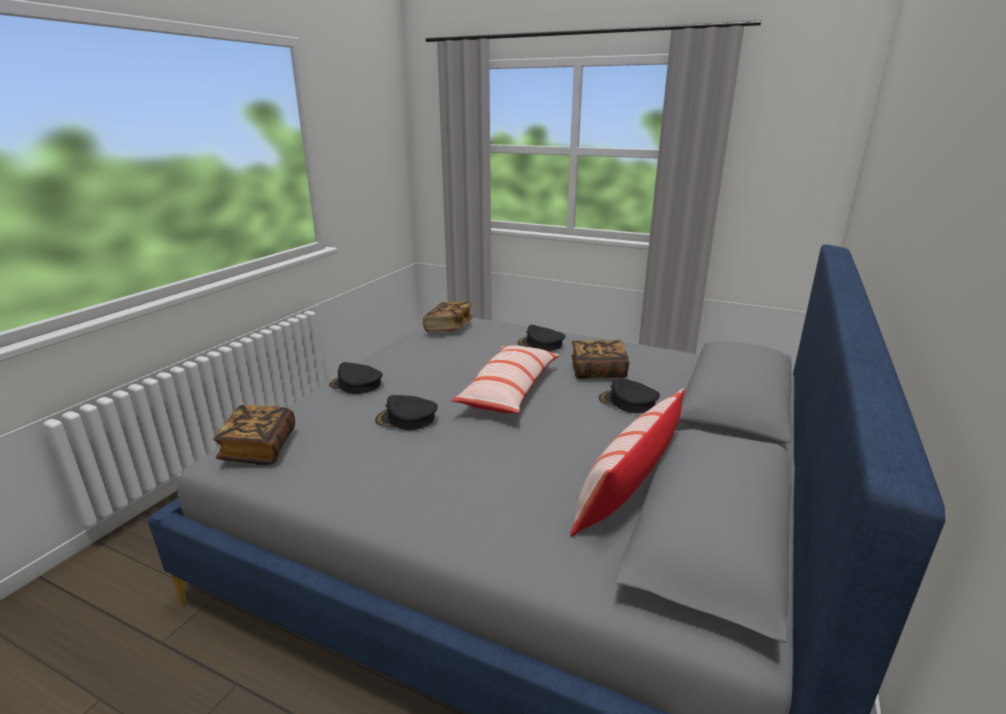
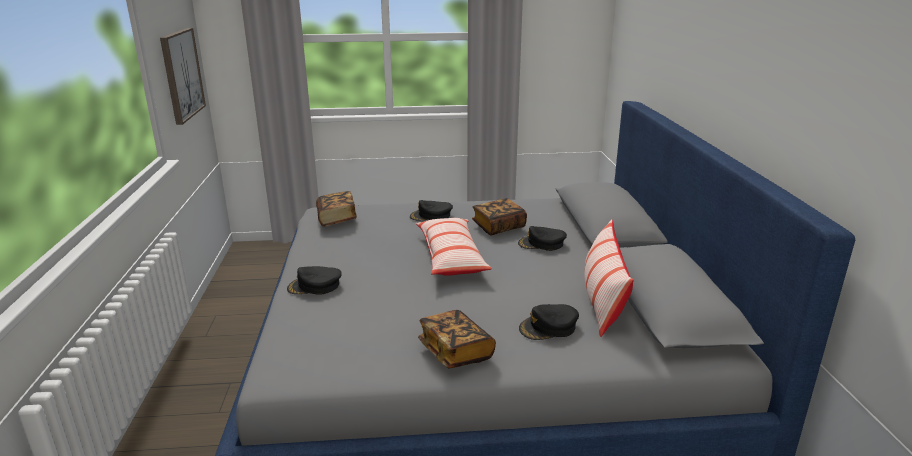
camera: 30 degrees left, 0 degrees up
book [213,405,295,465] -> book moved to [418,310,496,368]
black cap [375,395,438,431] -> black cap moved to [519,304,579,340]
none -> picture [160,28,206,125]

